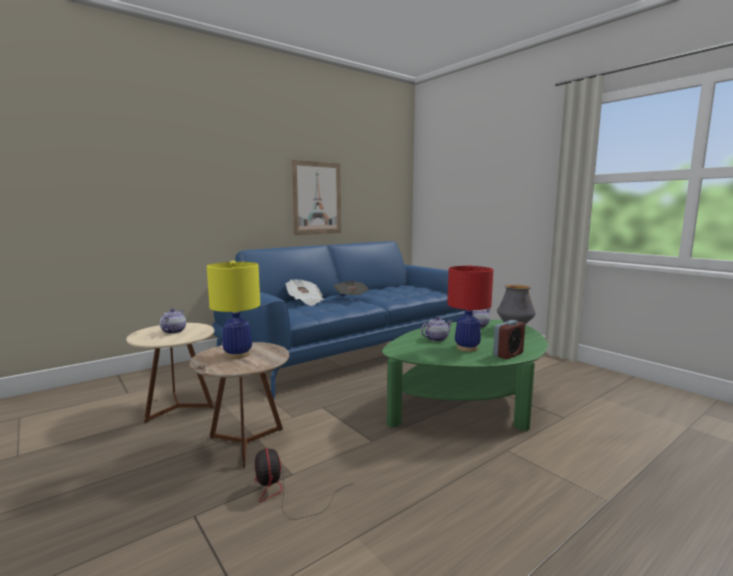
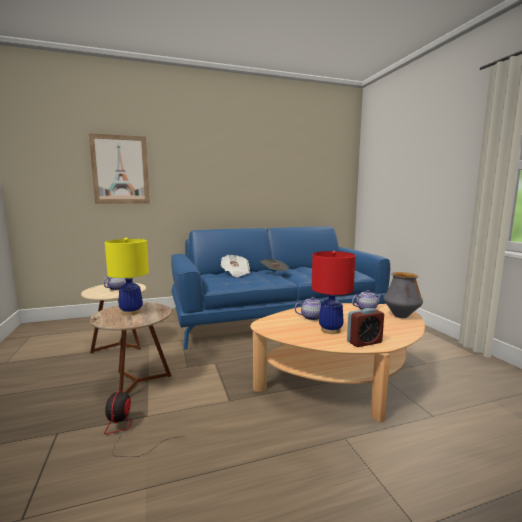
camera: 20 degrees right, 0 degrees up
picture [291,160,341,235] -> picture moved to [89,133,150,204]
green coffee table [382,320,548,431] -> beige coffee table [250,303,425,422]

